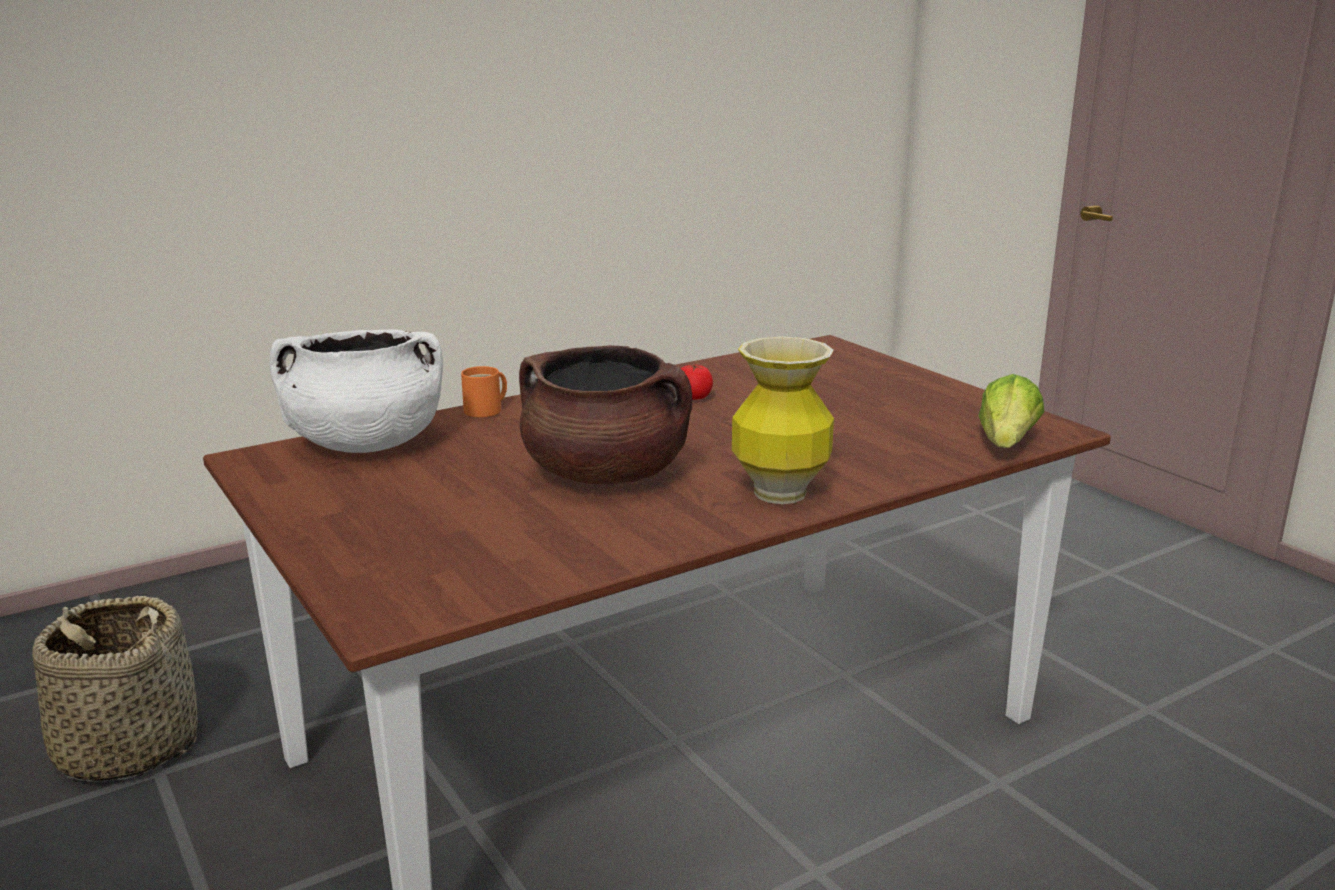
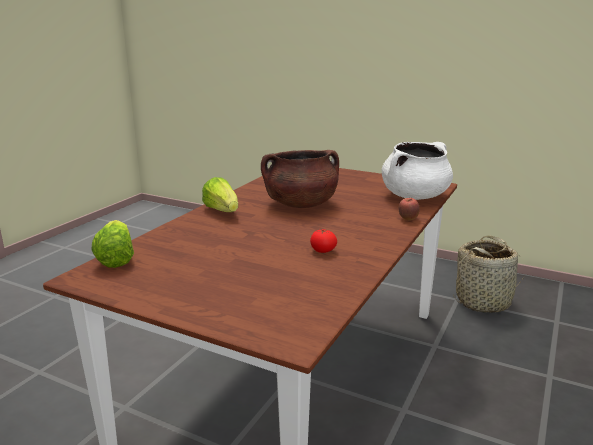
camera: 150 degrees right, 0 degrees up
orange mug [461,366,507,417] -> apple [399,198,420,220]
vase [732,336,834,504] -> lettuce [202,177,238,212]

